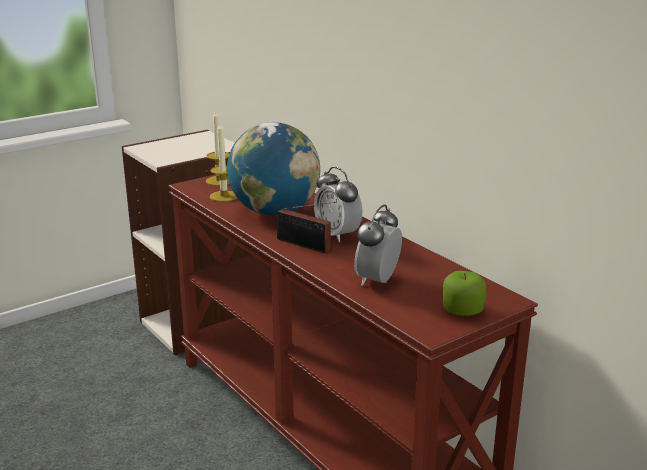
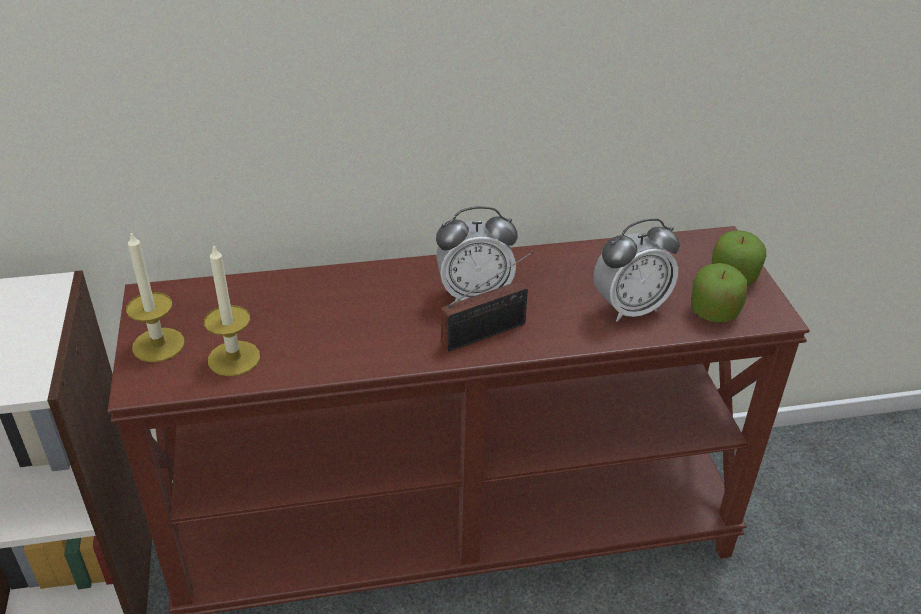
camera: 65 degrees left, 15 degrees up
globe [227,122,320,216] -> none
alarm clock [354,204,402,286] -> alarm clock turned 75 degrees counterclockwise [593,218,680,322]
none -> apple [691,263,748,322]

